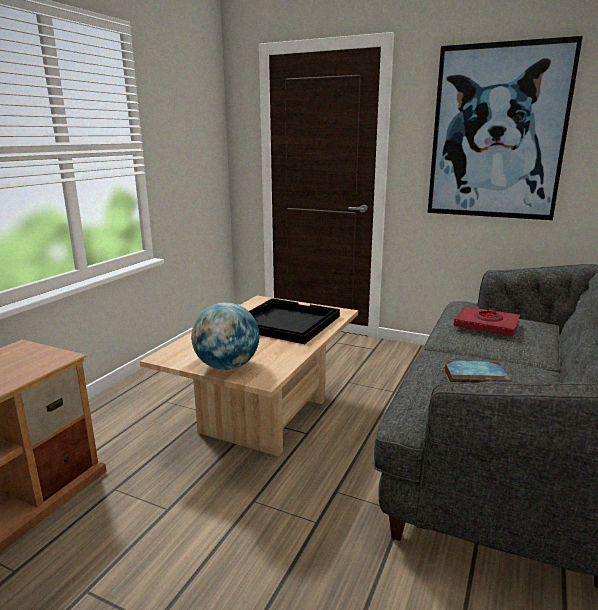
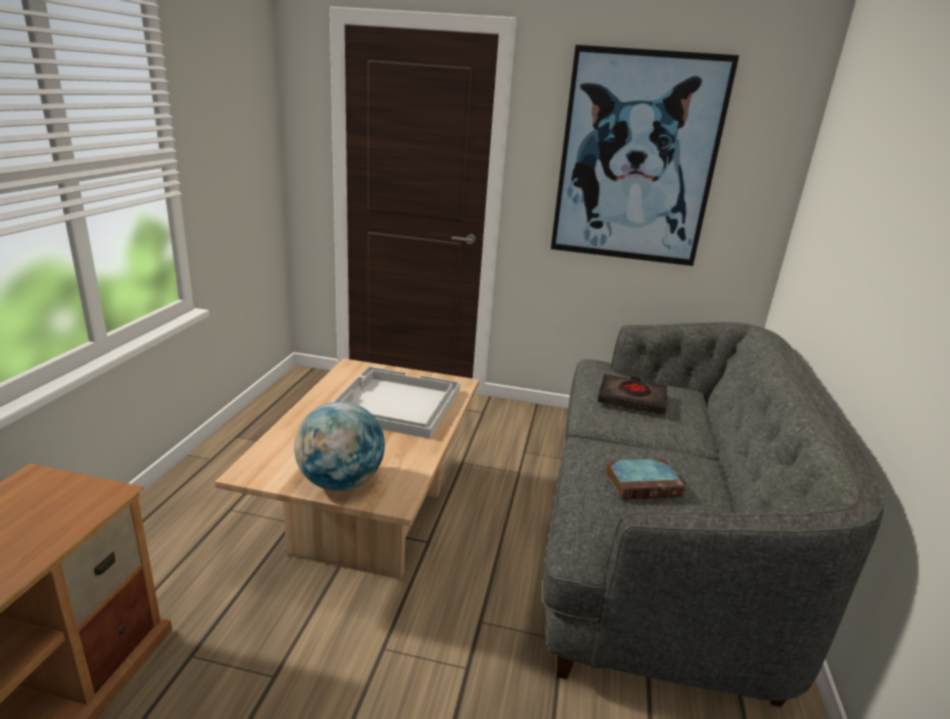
camera: 15 degrees left, 5 degrees up
black tray [249,298,340,344] -> white tray [333,366,460,439]
red book [454,307,520,336] -> black book [597,374,667,415]

